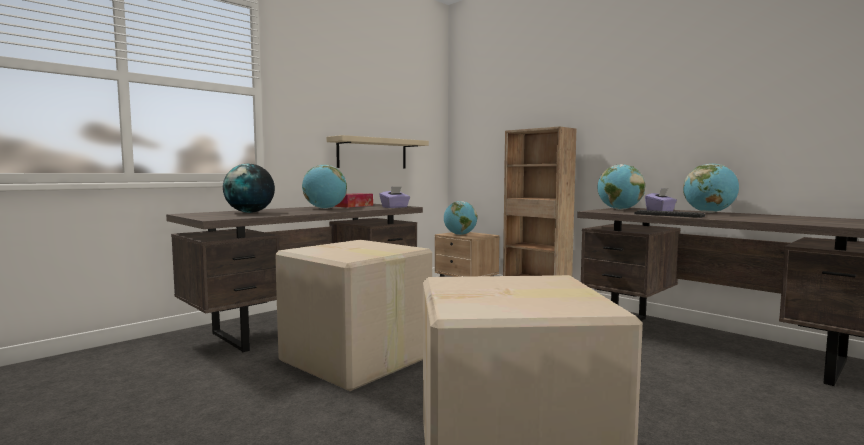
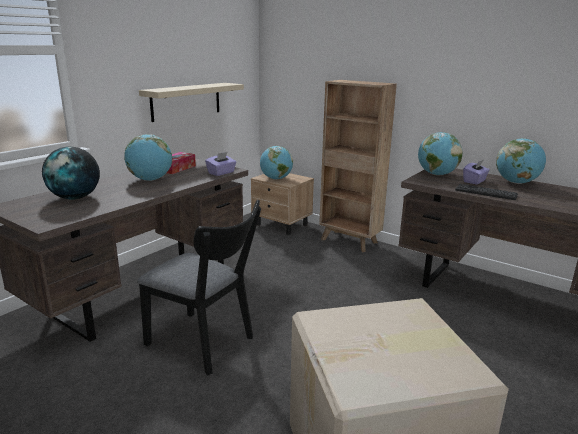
camera: 10 degrees left, 15 degrees up
cardboard box [275,240,432,391] -> black chair [137,200,261,376]

